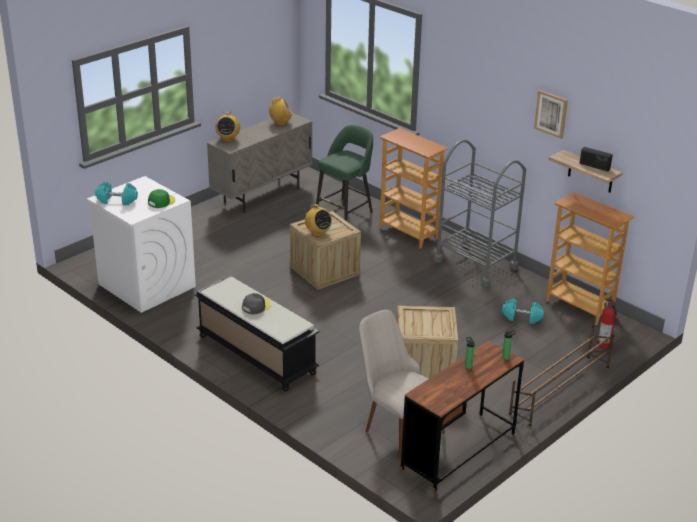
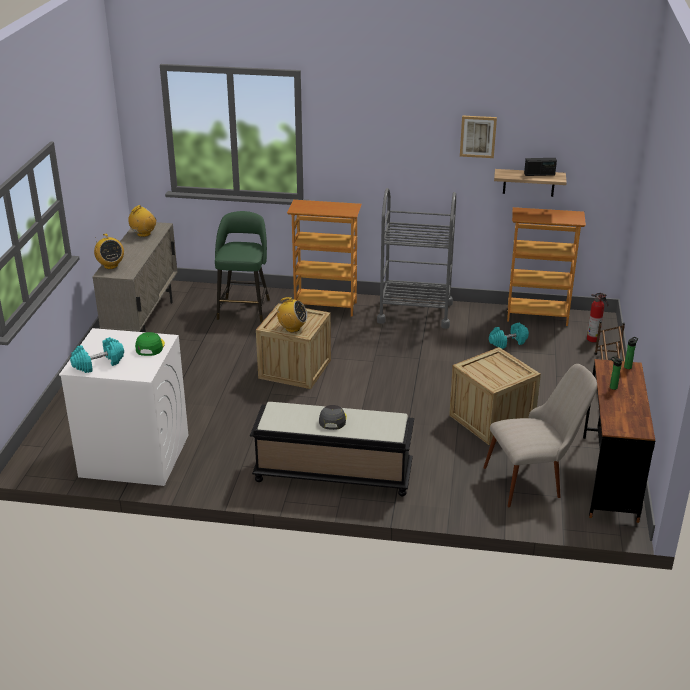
camera: 35 degrees left, 0 degrees up
beige chair [359,310,445,458] -> beige chair turned 150 degrees clockwise [483,364,597,507]

